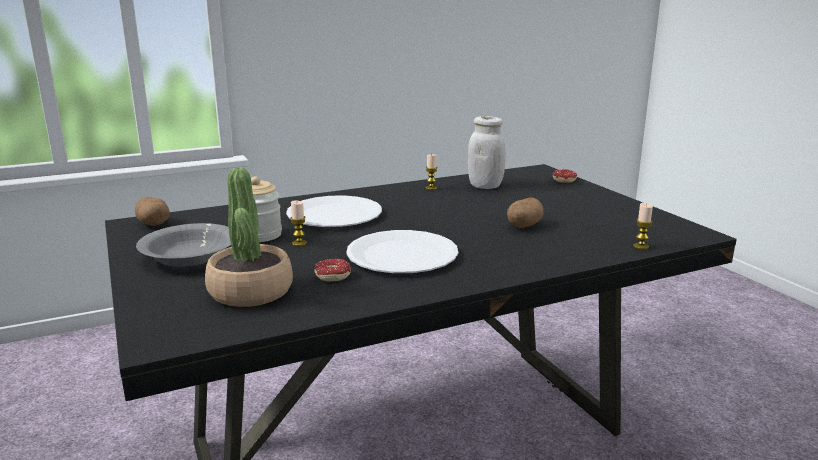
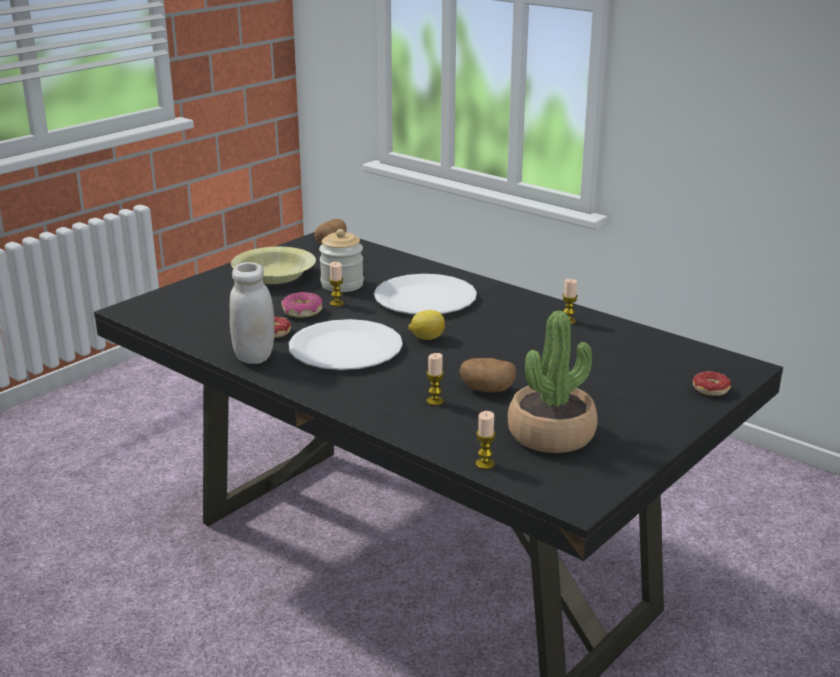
camera: 65 degrees right, 5 degrees up
grey bowl [136,223,231,267] -> yellow bowl [231,247,316,284]
potted plant [205,167,293,307] -> potted plant moved to [508,311,598,453]
white jar [468,116,506,189] -> white jar moved to [230,262,274,364]
none -> donut [281,292,323,318]
none -> lemon [408,310,445,340]
none -> candle [426,353,444,406]

